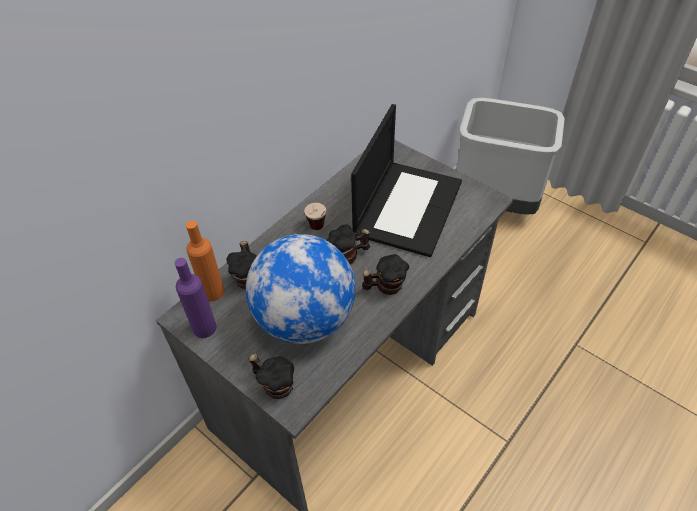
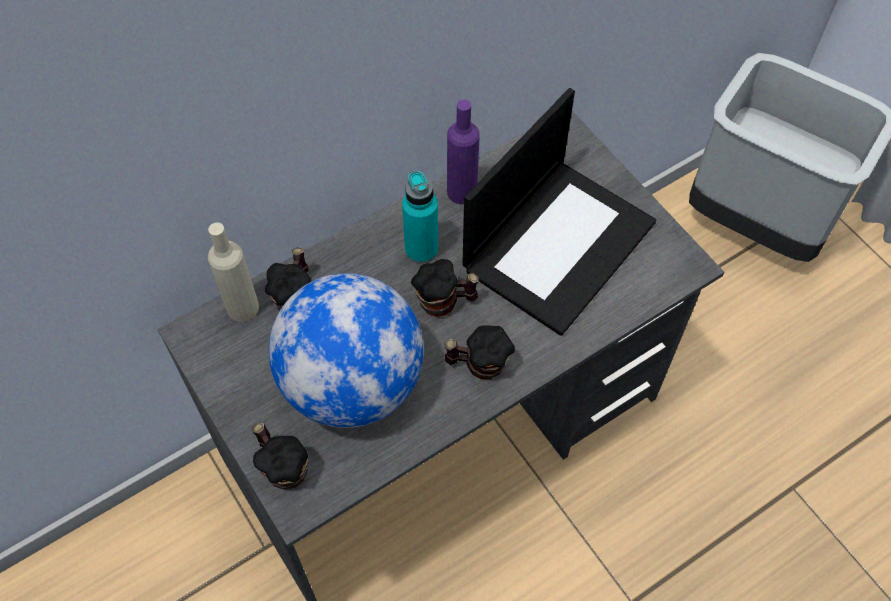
camera: 15 degrees right, 10 degrees up
purple bottle [175,258,217,338] -> purple bottle moved to [447,99,480,204]
orange bottle [186,220,224,301] -> beige bottle [208,222,259,322]
cup [304,203,334,230] -> turquoise bottle [402,171,438,264]

